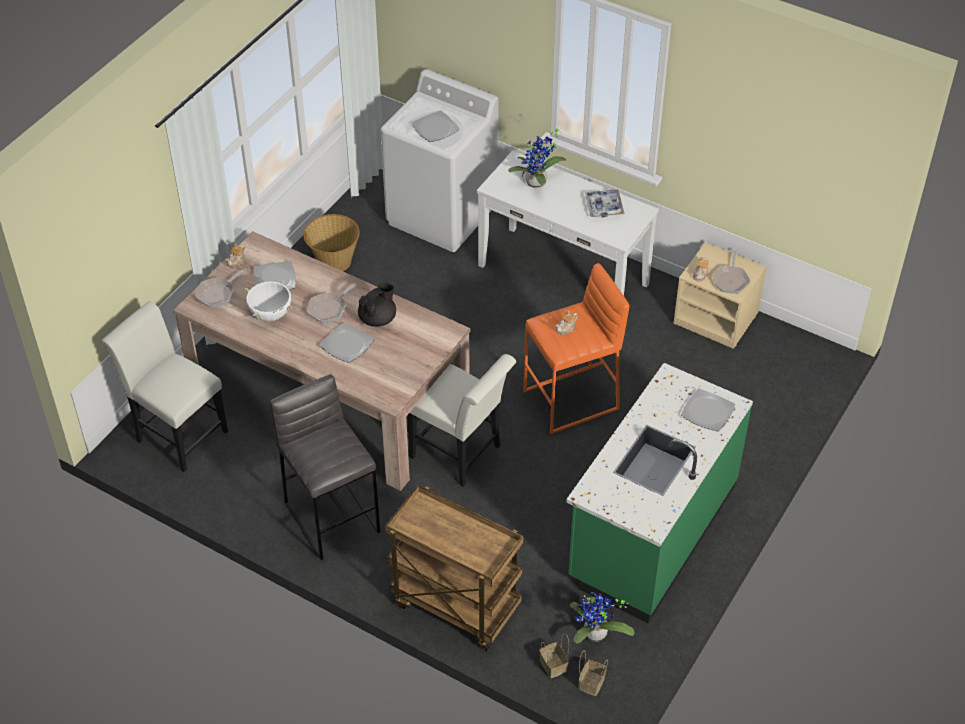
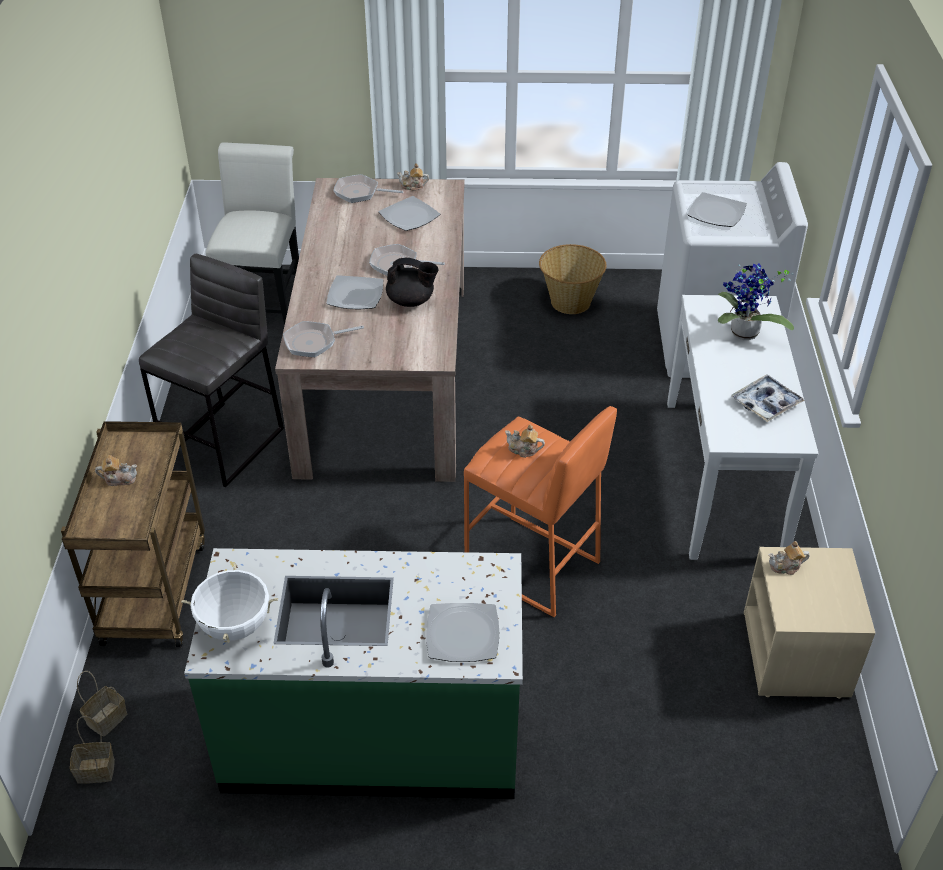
camera: 60 degrees right, 5 degrees down
white cooking pot [245,280,292,321] -> white cooking pot moved to [181,563,278,643]
white chair [407,354,516,487] -> none
potted plant [570,592,635,643] -> none
frying pan [712,251,751,294] -> frying pan moved to [283,321,364,357]
none -> teapot [95,455,137,486]

